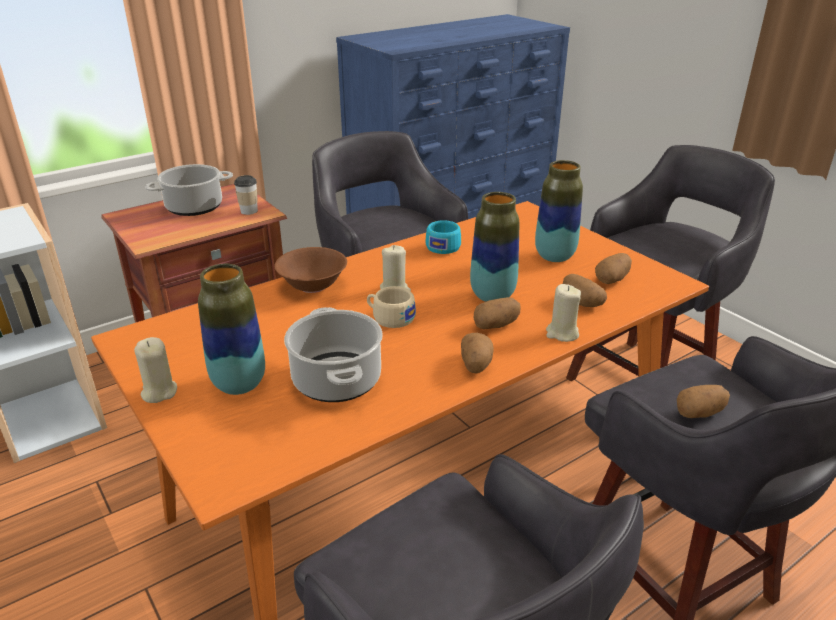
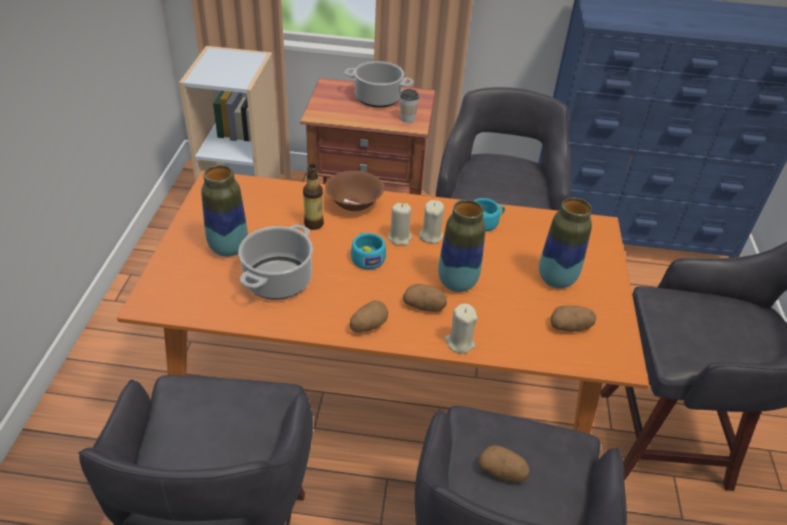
camera: 40 degrees right, 10 degrees up
beige candle [134,337,177,403] -> beige candle moved to [419,200,444,244]
beige cup [367,286,416,328] -> turquoise cup [351,232,386,269]
potato [563,274,607,307] -> none
none -> bottle [303,164,324,230]

